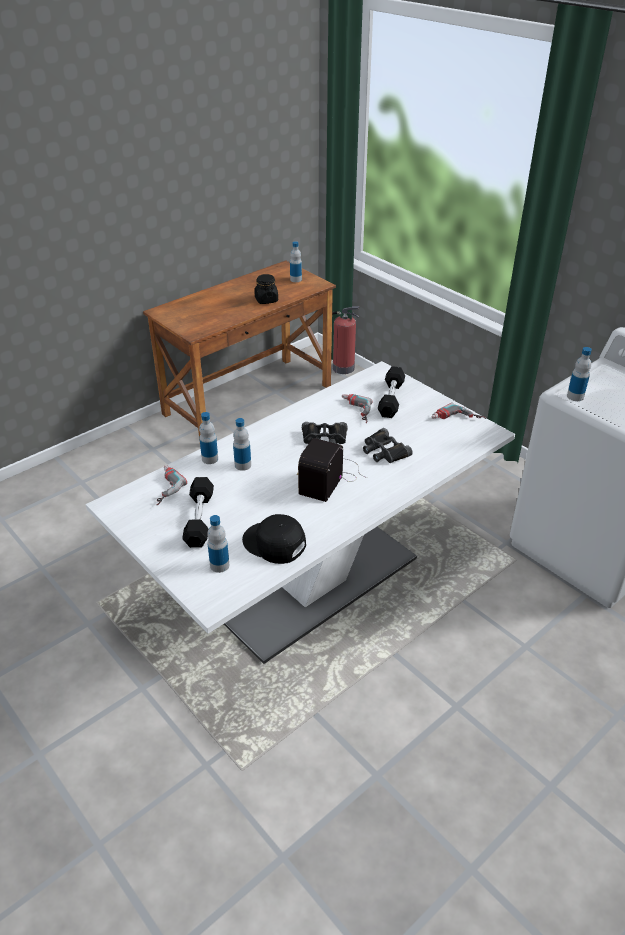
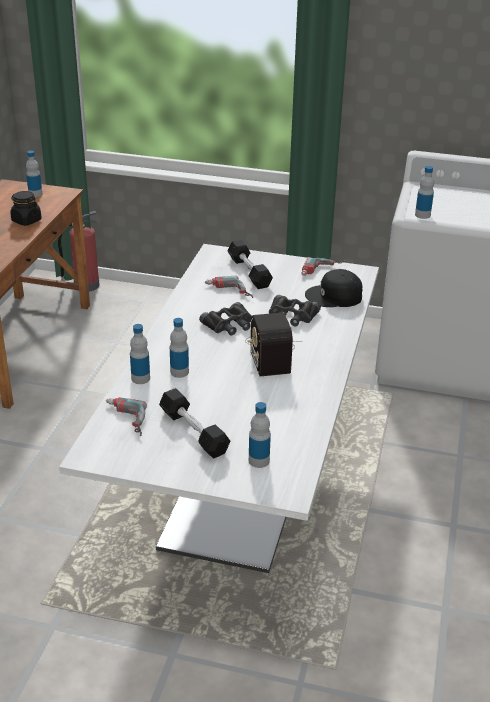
camera: 35 degrees left, 5 degrees down
black cap [242,514,306,564] -> black cap moved to [305,269,362,307]

